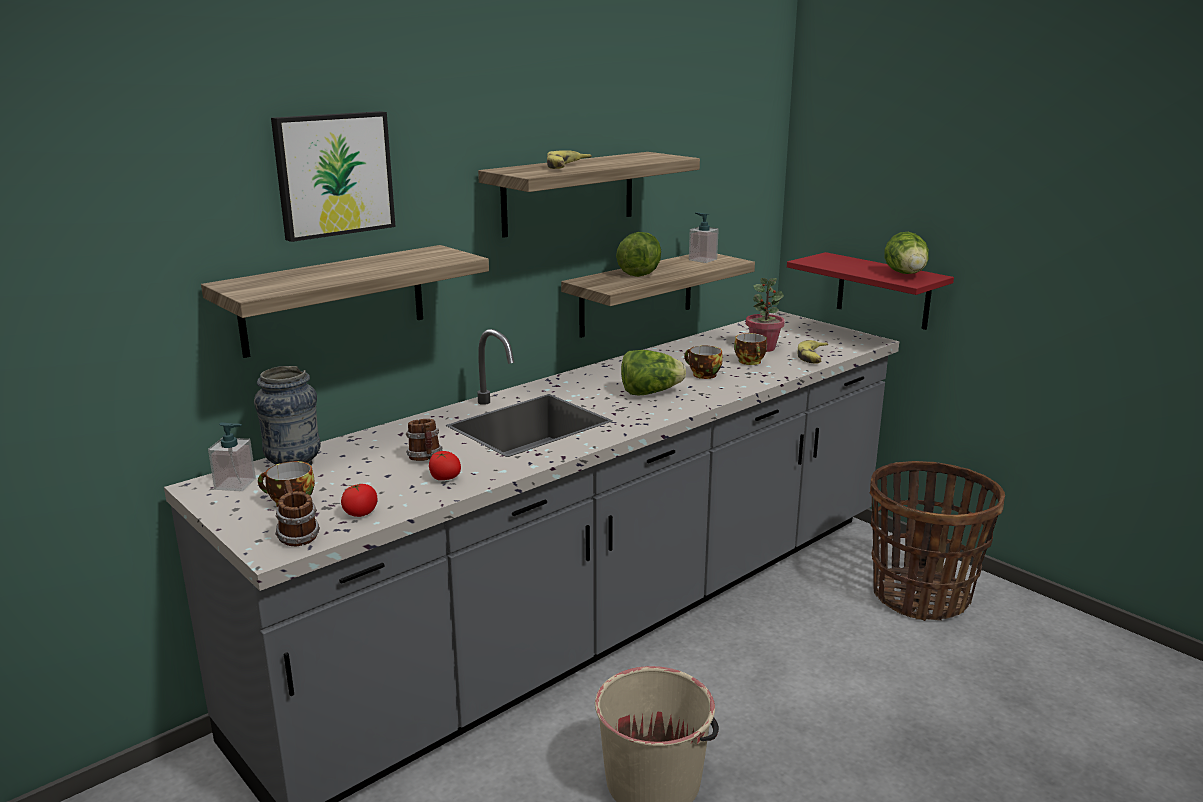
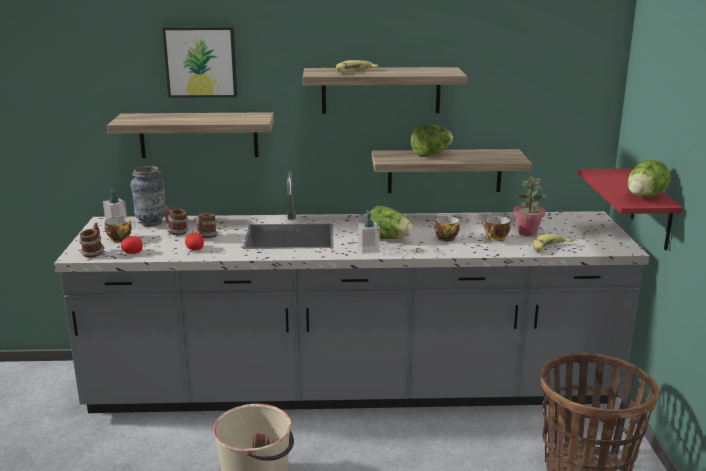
camera: 40 degrees right, 0 degrees up
soap dispenser [689,212,719,263] -> soap dispenser moved to [358,210,380,254]
none -> mug [164,205,188,236]

